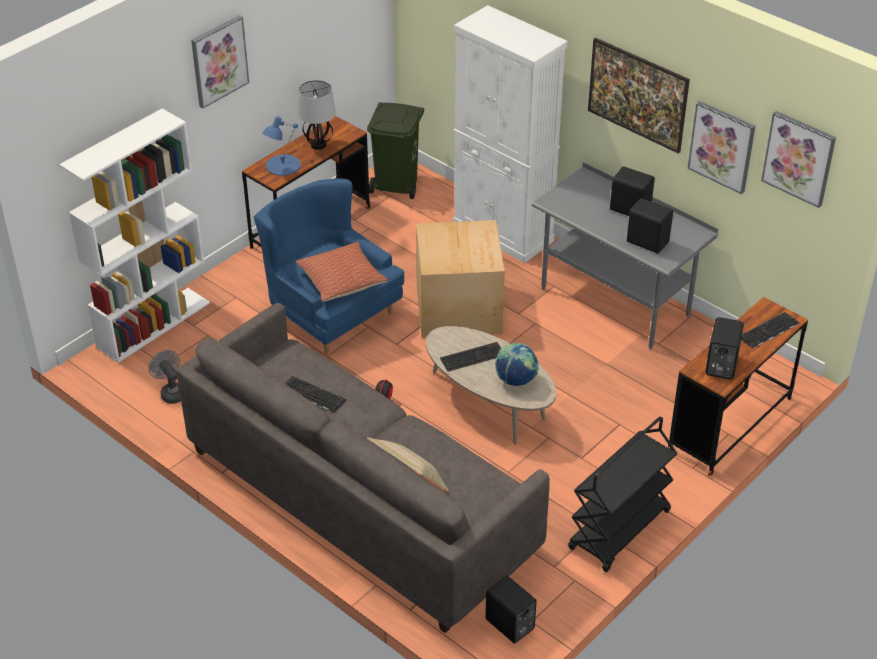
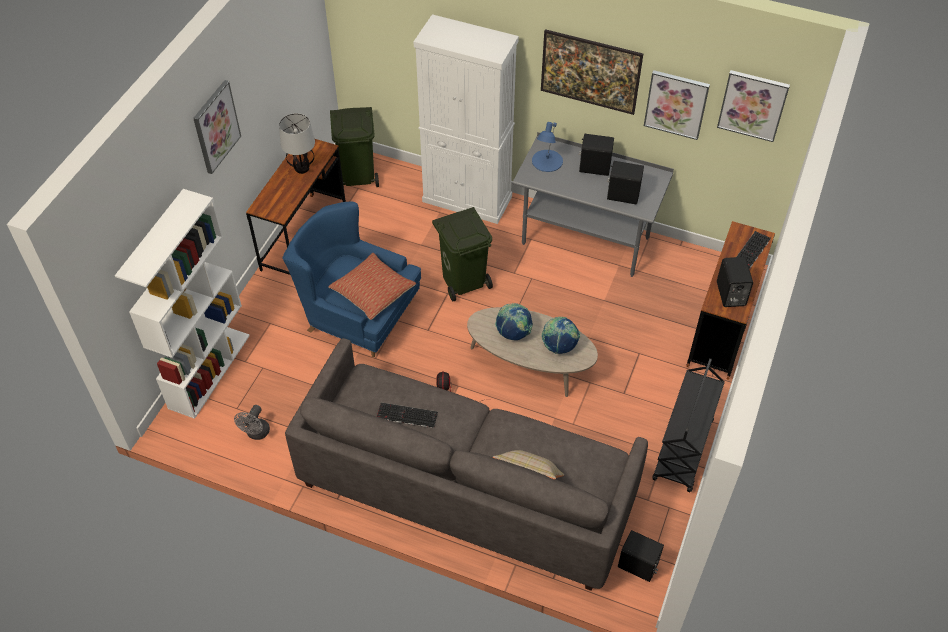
camera: 20 degrees left, 10 degrees up
grey fan [148,350,181,404] -> grey fan turned 105 degrees counterclockwise [234,405,270,440]
blue table lamp [262,116,301,176] -> blue table lamp moved to [532,122,563,172]
cardboard box [416,220,505,338] -> green trash can [432,207,493,301]
keyboard [440,342,501,372] -> globe [495,303,533,340]

